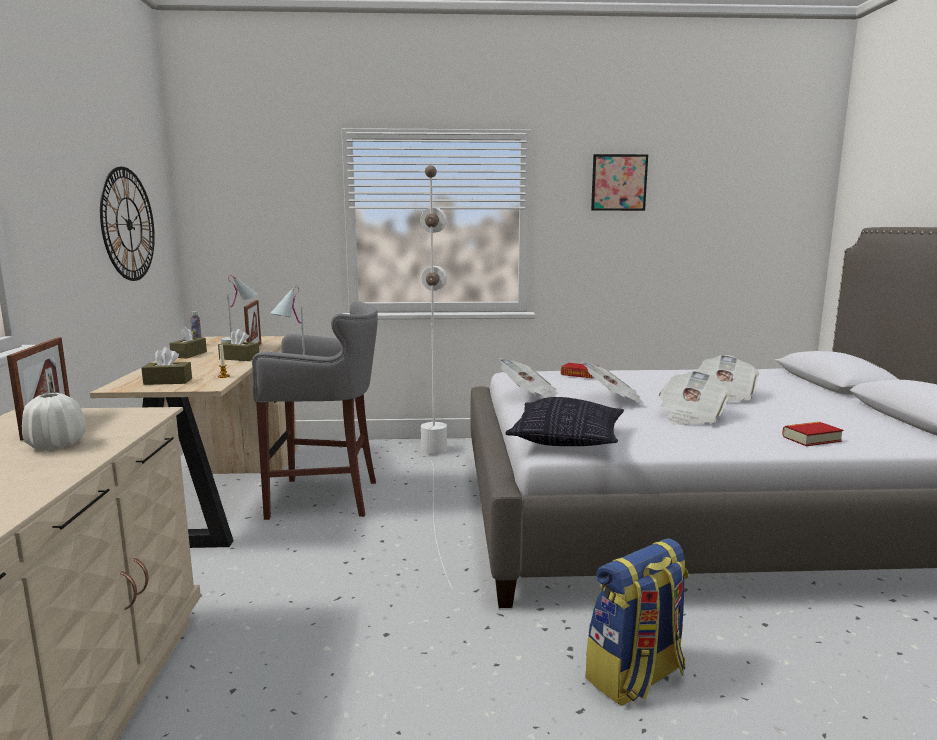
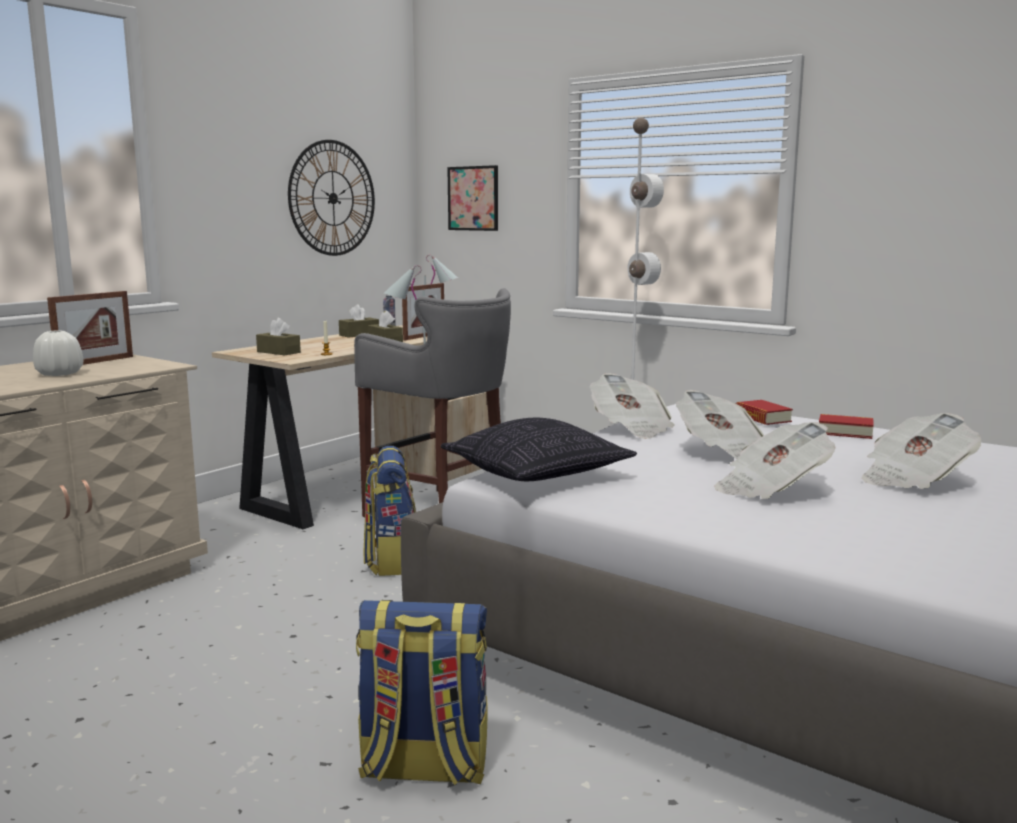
camera: 40 degrees right, 0 degrees up
picture [591,154,648,211] -> picture moved to [447,165,498,231]
book [782,422,843,446] -> book moved to [819,414,873,439]
none -> backpack [363,446,416,576]

